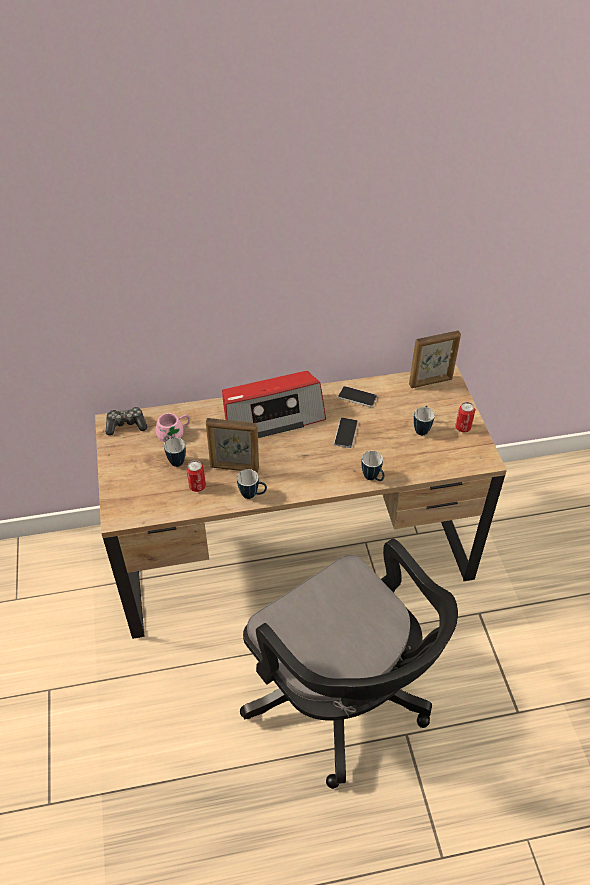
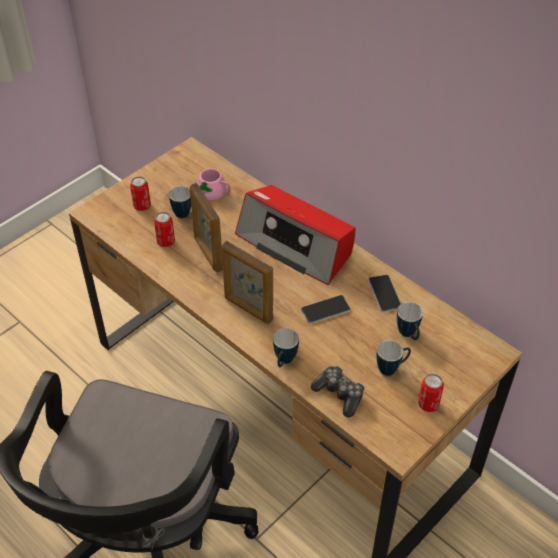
camera: 55 degrees right, 0 degrees up
game controller [106,407,147,435] -> game controller moved to [311,366,365,418]
mug [237,469,267,499] -> mug moved to [397,302,423,340]
picture frame [409,331,461,388] -> picture frame moved to [222,241,273,324]
none -> can [130,177,151,211]

